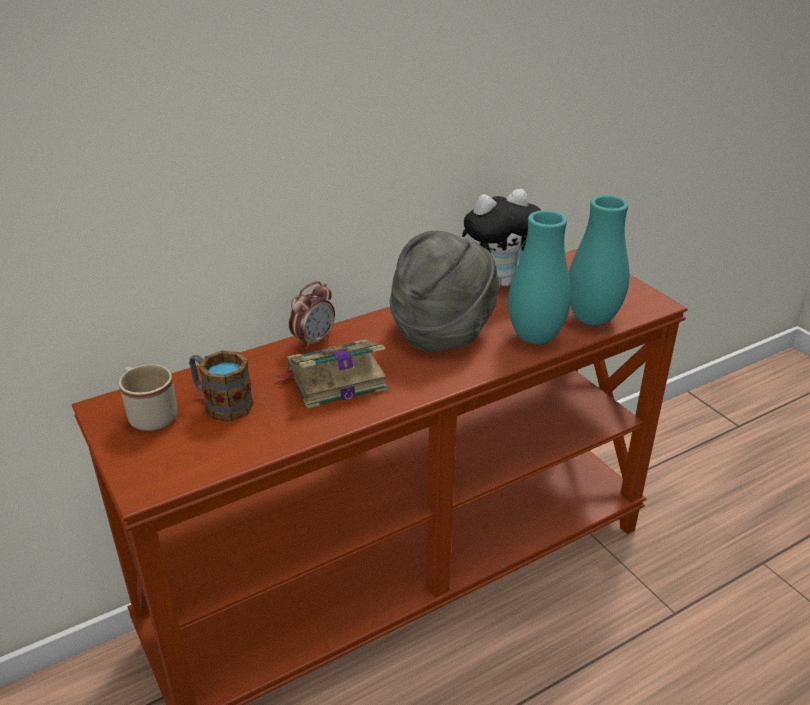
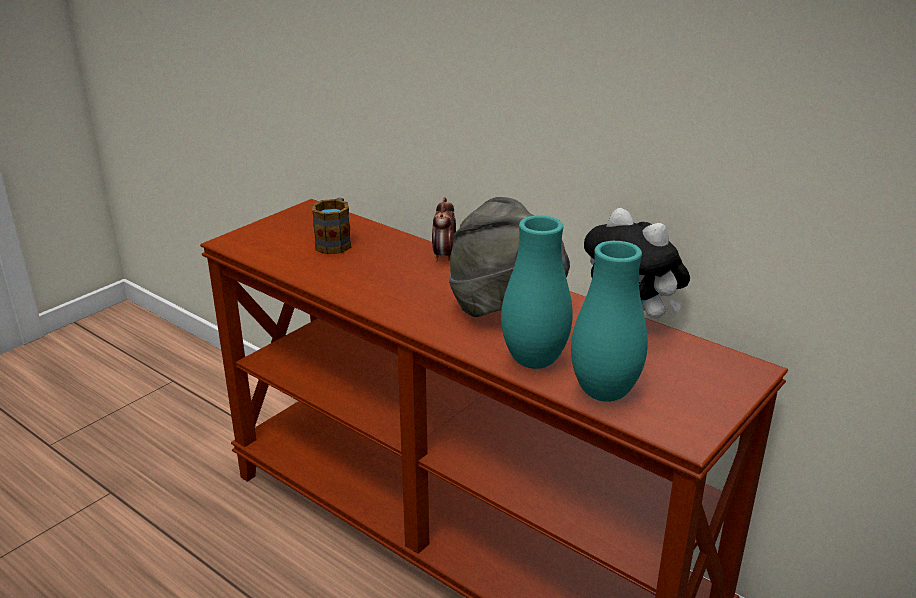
camera: 70 degrees right, 5 degrees down
beige mug [119,364,178,431] -> none
book [275,340,388,409] -> none
alarm clock [289,281,335,350] -> alarm clock turned 75 degrees clockwise [432,197,456,262]

